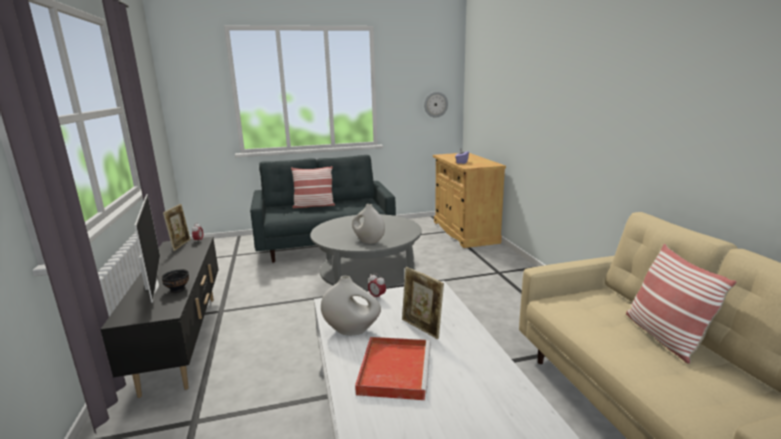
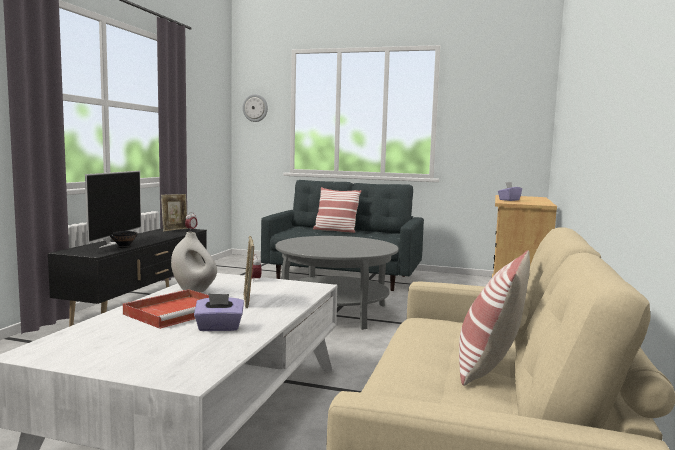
camera: 30 degrees right, 10 degrees down
white vase [352,204,385,244] -> none
wall clock [424,92,448,118] -> wall clock moved to [243,94,268,122]
none -> purple tissue box [194,293,244,331]

